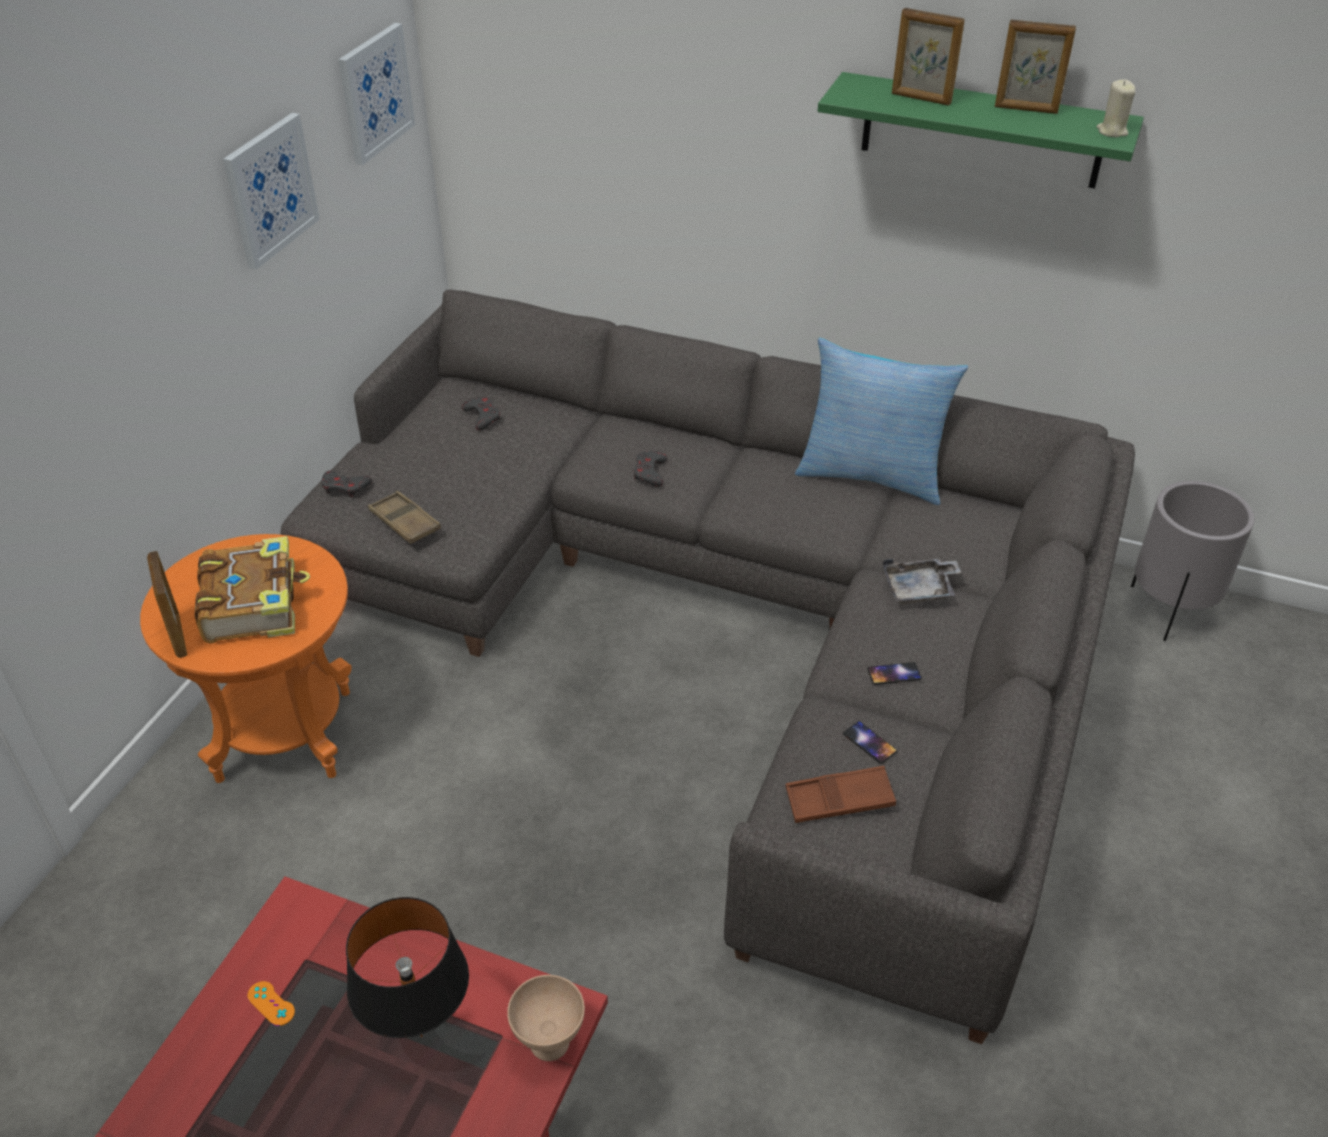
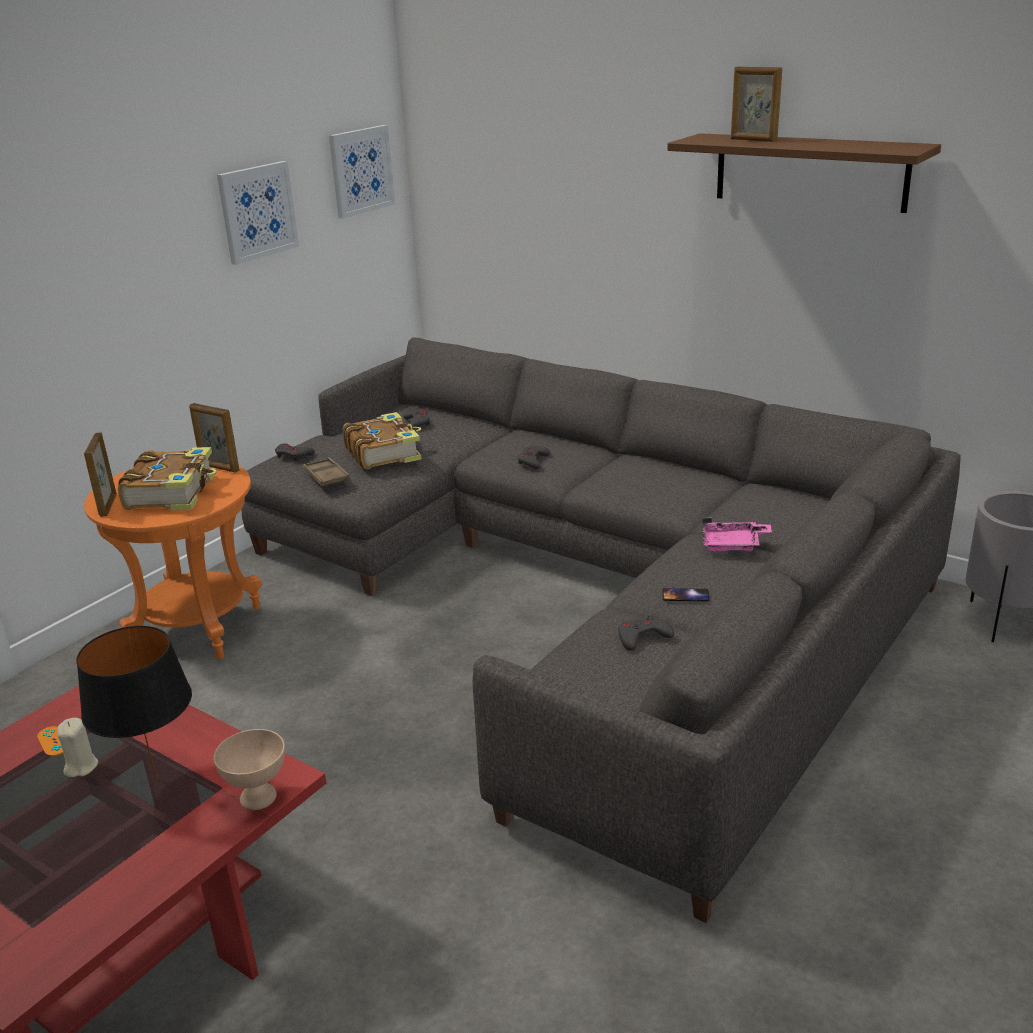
camera: 15 degrees right, 15 degrees down
brown tray [786,766,896,823] -> none
pillow [795,338,968,505] -> none
green shelf [818,72,1144,188] -> brown shelf [667,133,941,213]
phone [843,721,898,764] -> grey game controller [618,615,674,651]
grey tray [882,559,961,605] -> pink tray [702,517,772,551]
picture frame [995,20,1076,114] -> picture frame moved to [189,403,239,473]
beige candle [1097,79,1136,137] -> beige candle moved to [57,718,98,777]
none -> book [343,412,421,469]

